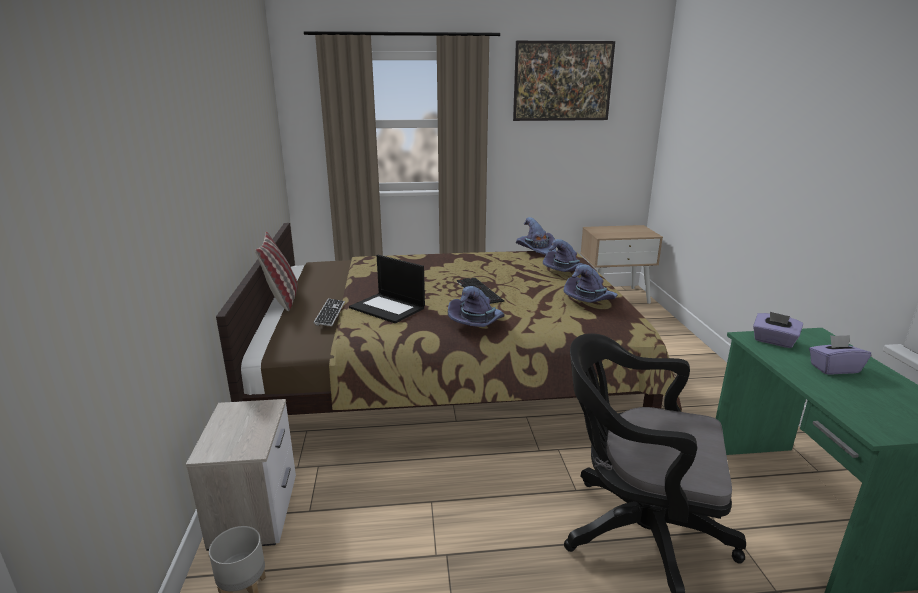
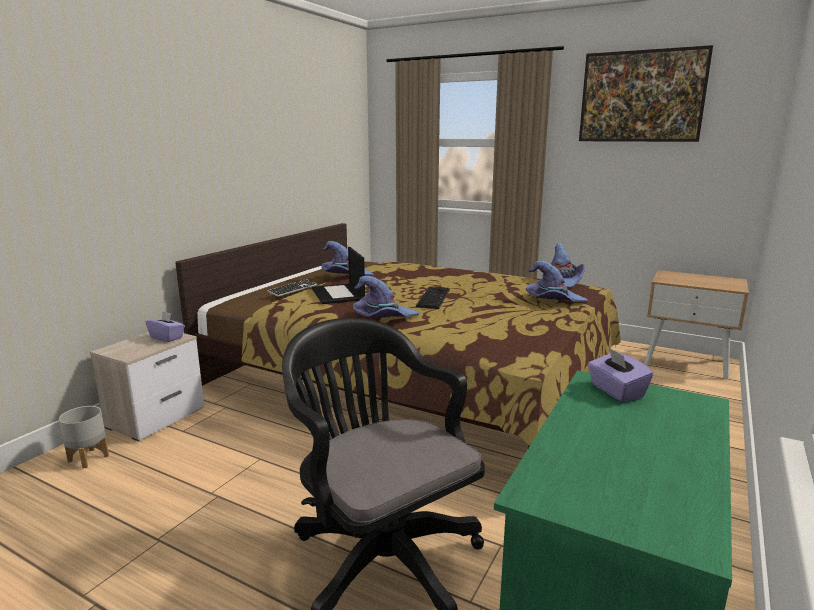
camera: 35 degrees right, 5 degrees down
pillow [255,232,298,311] -> none
purple hat [564,265,618,303] -> purple hat moved to [321,241,374,276]
purple tissue box [809,335,871,375] -> purple tissue box moved to [145,311,185,342]

